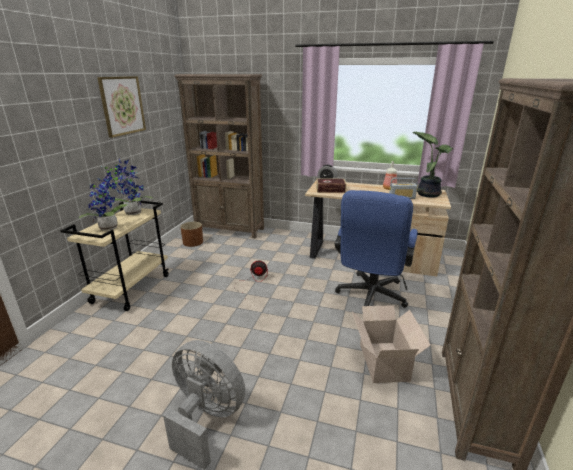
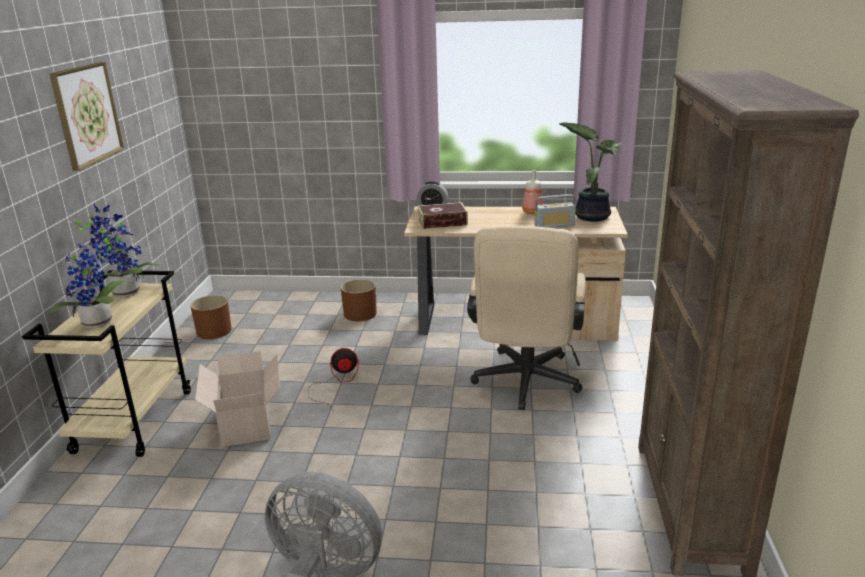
camera: 10 degrees left, 0 degrees up
brown bookcase [174,74,264,239] -> none
blue office chair [335,190,418,314] -> beige office chair [467,226,586,410]
cardboard box [352,305,431,383] -> cardboard box moved to [195,351,280,447]
none -> brown planter [341,279,377,321]

